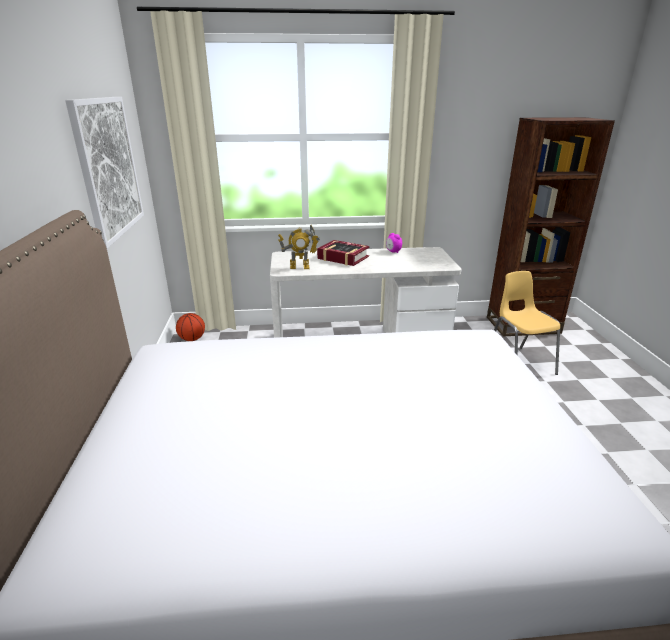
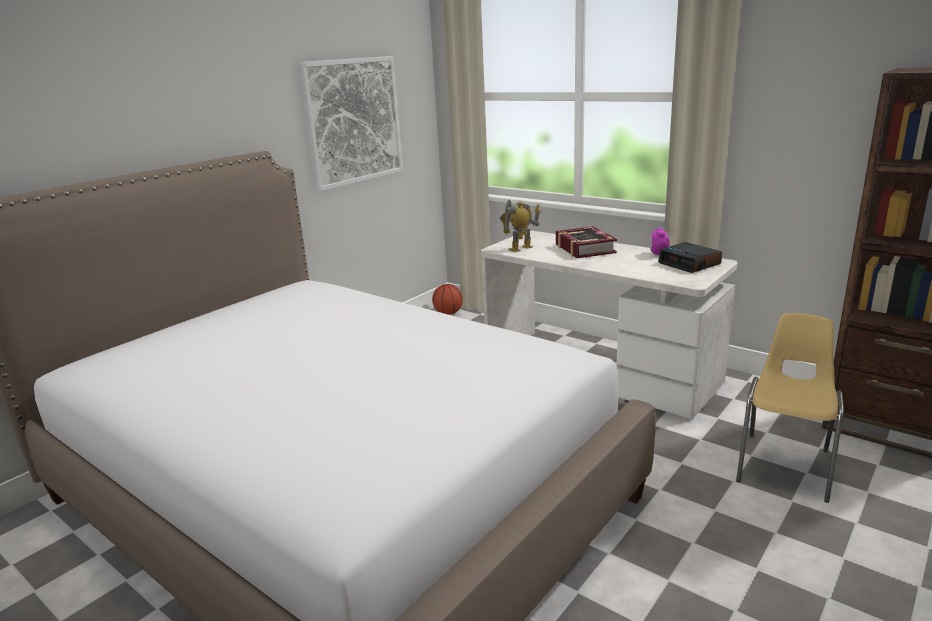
camera: 45 degrees right, 5 degrees down
toy robot [278,225,320,269] -> toy robot turned 105 degrees clockwise [500,200,541,252]
none -> alarm clock [658,242,722,273]

